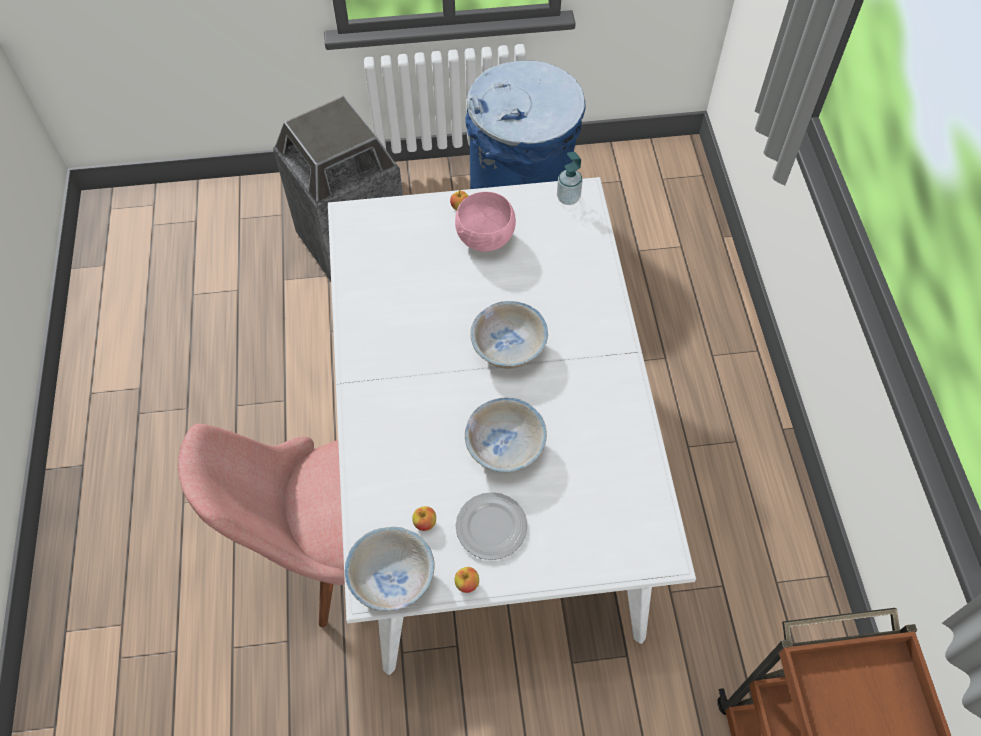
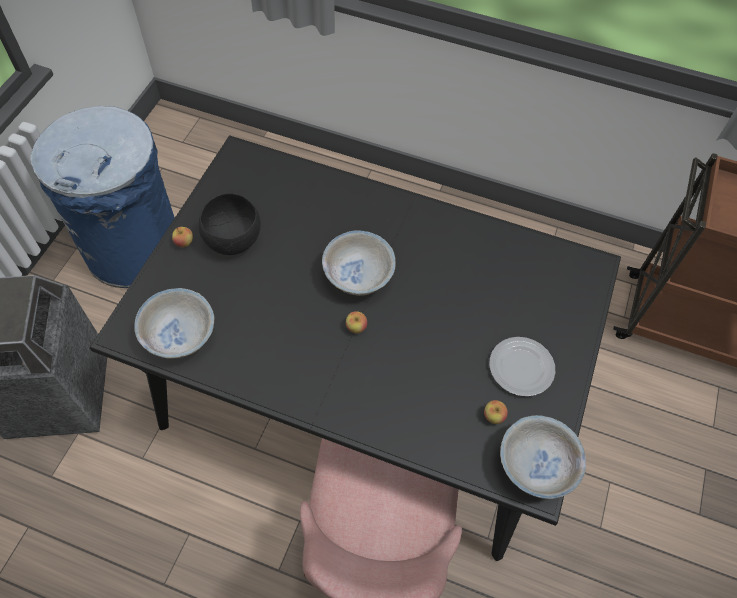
camera: 65 degrees left, 0 degrees up
white dining table [328,177,696,675] -> black dining table [89,135,621,561]
pink bowl [455,192,516,252] -> black bowl [199,194,261,255]
apple [455,567,479,593] -> apple moved to [346,311,367,333]
white bowl [465,398,547,472] -> white bowl moved to [134,288,214,358]
soap dispenser [557,152,583,205] -> none

